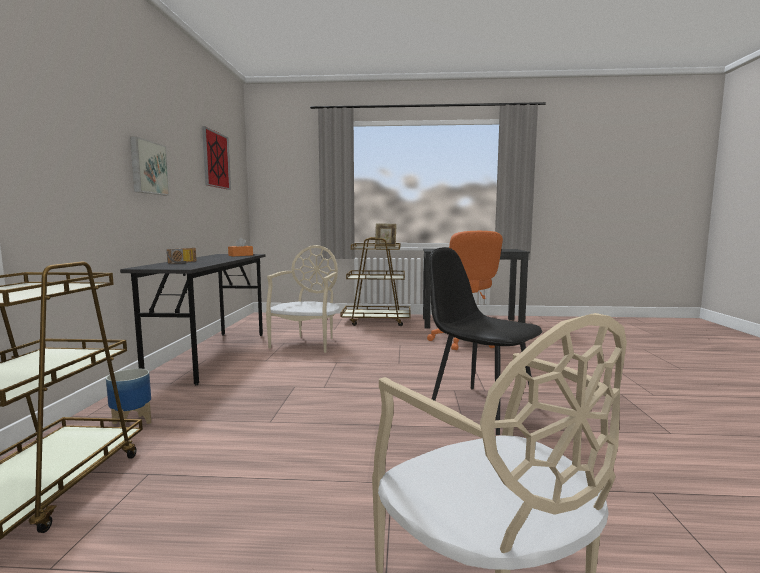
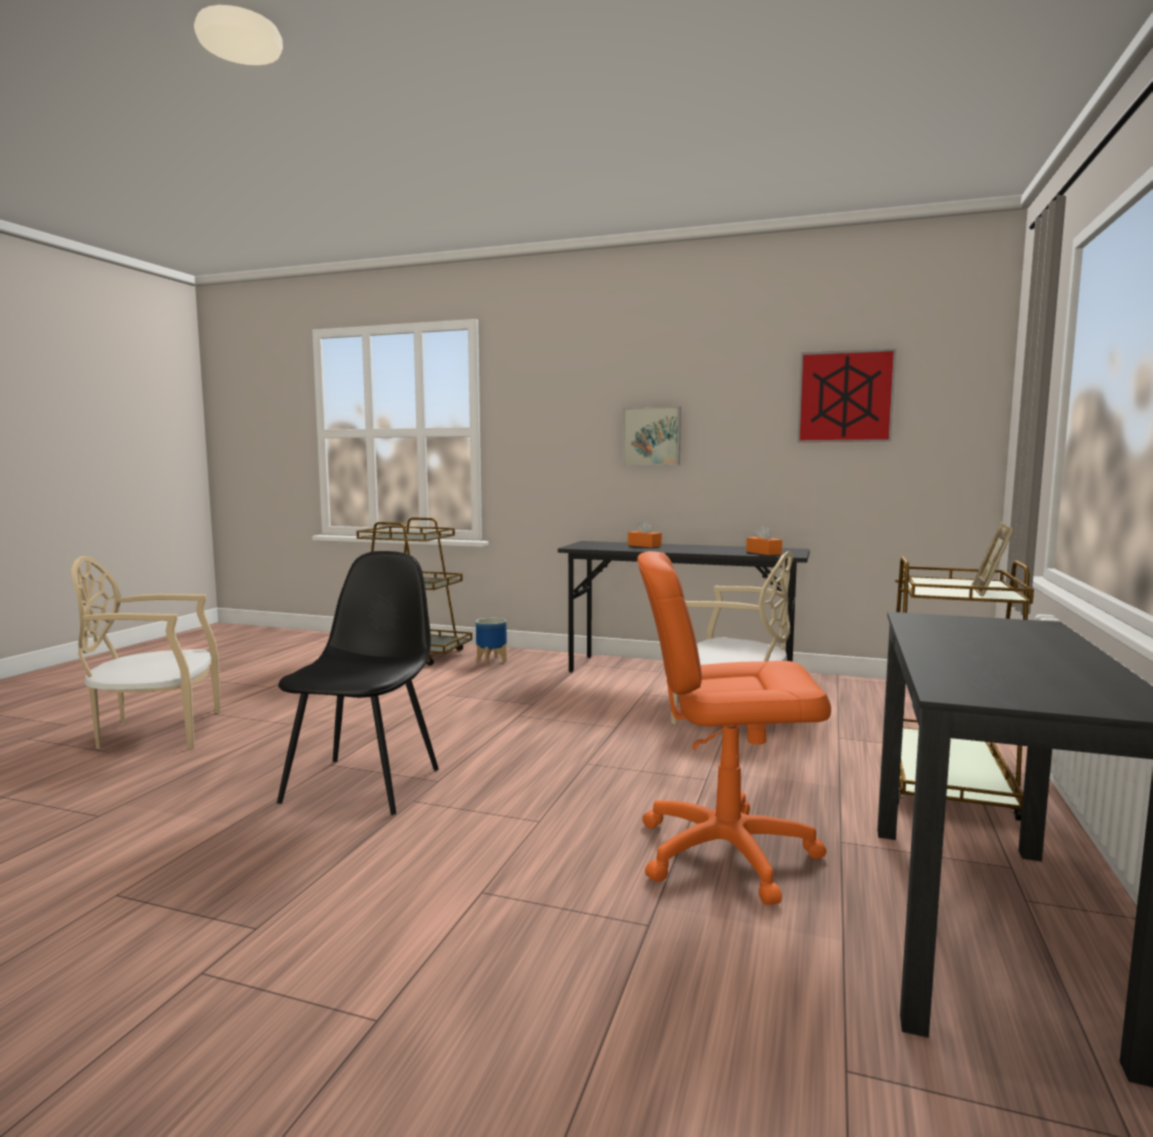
camera: 105 degrees right, 0 degrees up
radio [167,248,197,264] -> orange tissue box [628,520,662,548]
black chair [429,247,542,435] -> black chair turned 45 degrees counterclockwise [277,551,439,815]

